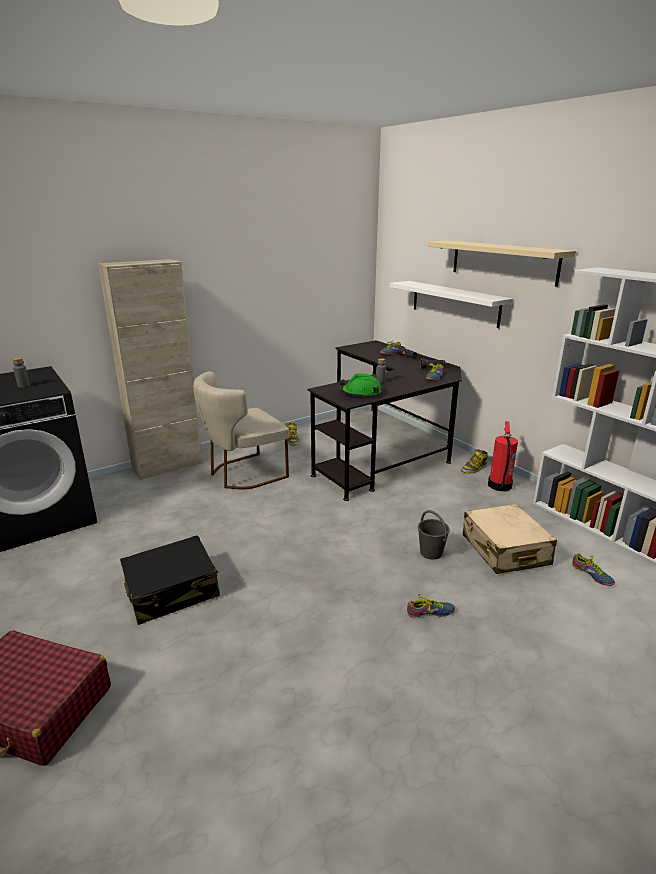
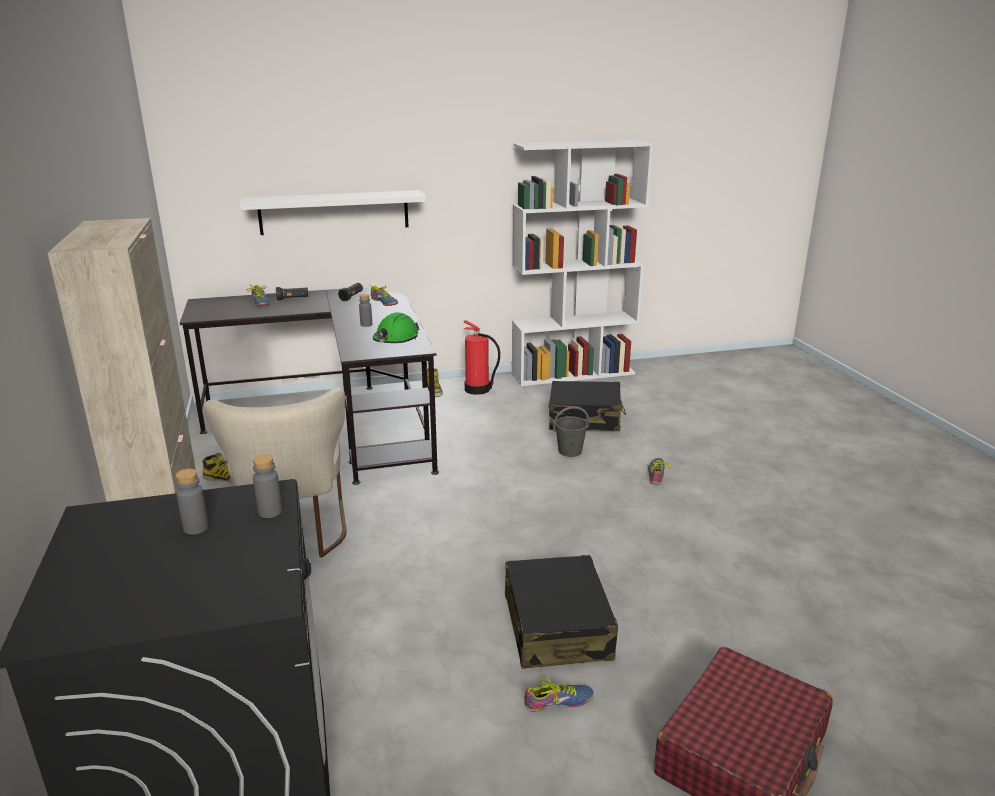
camera: 70 degrees left, 0 degrees up
beige shelf [428,240,576,287] -> none
beige suitcase [463,504,557,574] -> black suitcase [548,381,626,431]
shoe [572,553,615,586] -> shoe moved to [524,676,594,712]
none -> grey bottle [253,454,282,518]

